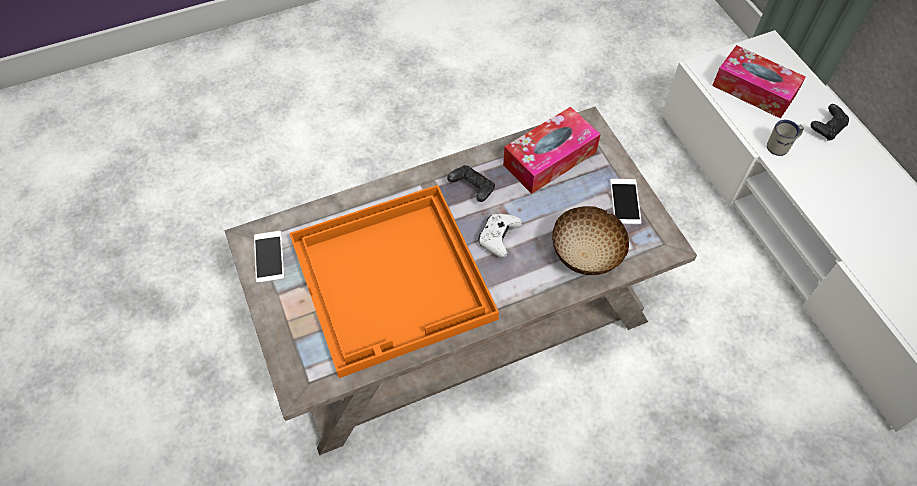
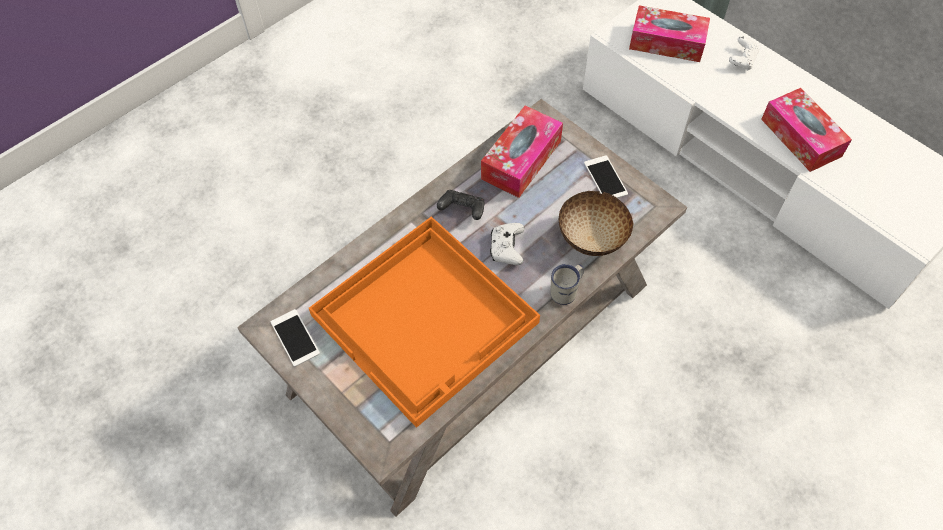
camera: 20 degrees left, 0 degrees up
white mug [767,120,804,156] -> white mug moved to [550,264,584,305]
black game controller [811,104,849,141] -> white game controller [729,36,759,71]
none -> tissue box [761,88,852,172]

